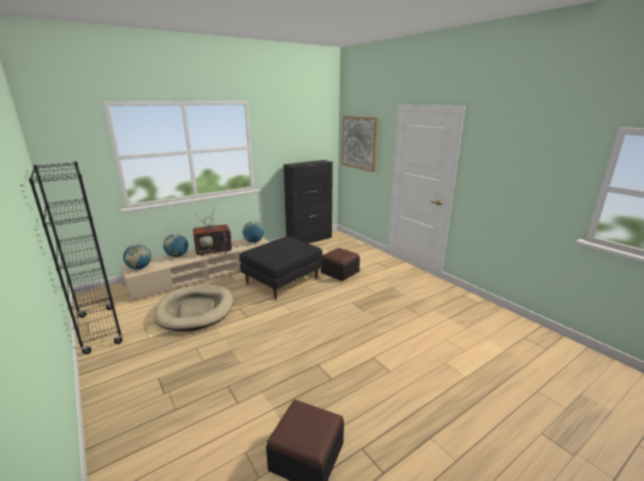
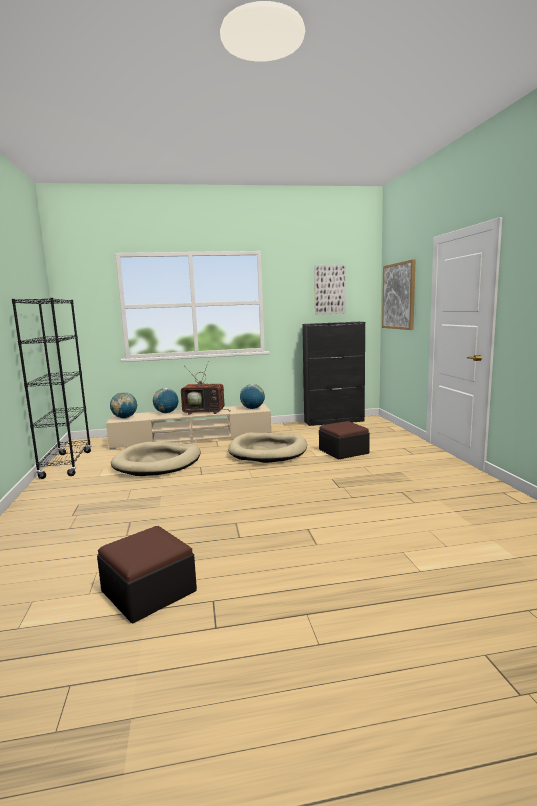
camera: 25 degrees right, 10 degrees down
black ottoman [239,237,323,300] -> beige dog bed [228,433,307,463]
none -> picture [314,264,346,315]

